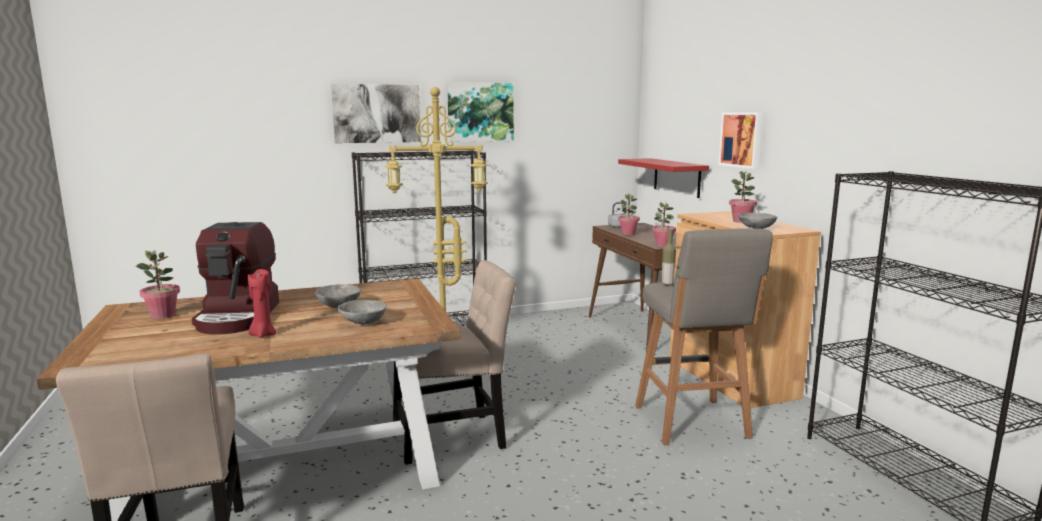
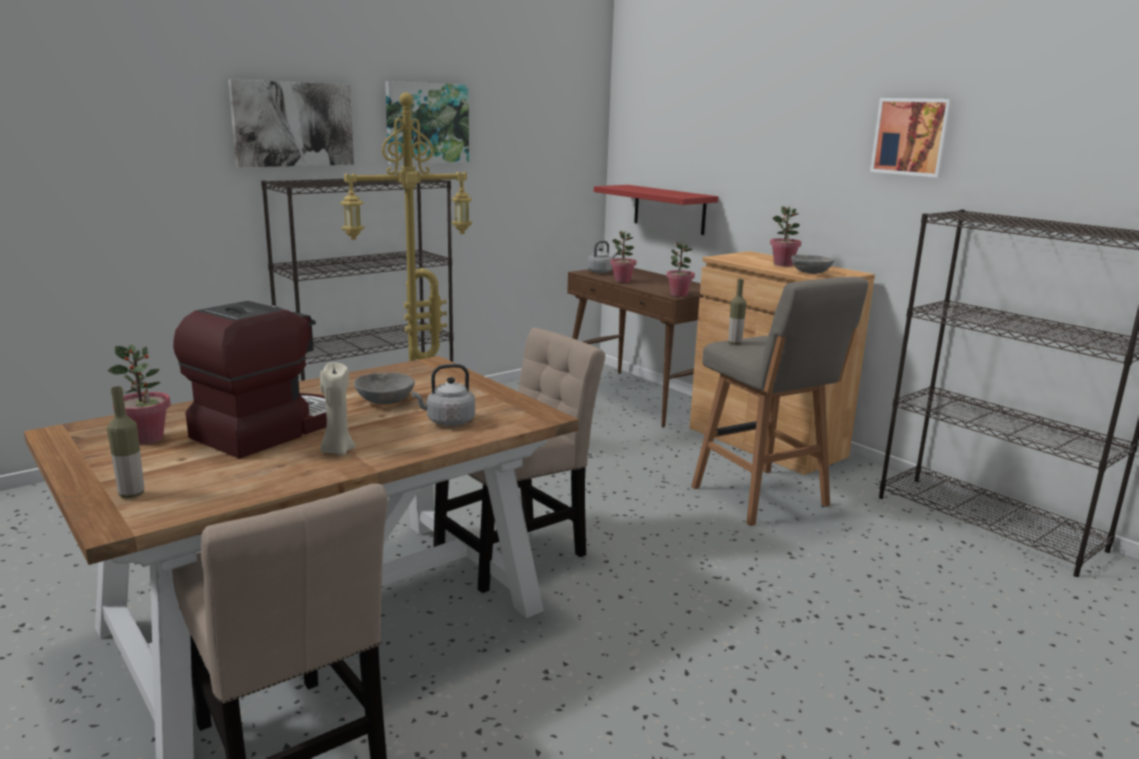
camera: 20 degrees left, 5 degrees up
coffee machine [192,222,279,335] -> coffee machine turned 120 degrees counterclockwise [173,301,327,459]
red candle [248,269,276,338] -> beige candle [320,362,355,455]
grey bowl [337,300,387,325] -> grey kettle [412,364,475,426]
picture [718,112,763,169] -> picture moved to [870,98,955,178]
none -> bottle [107,386,144,498]

